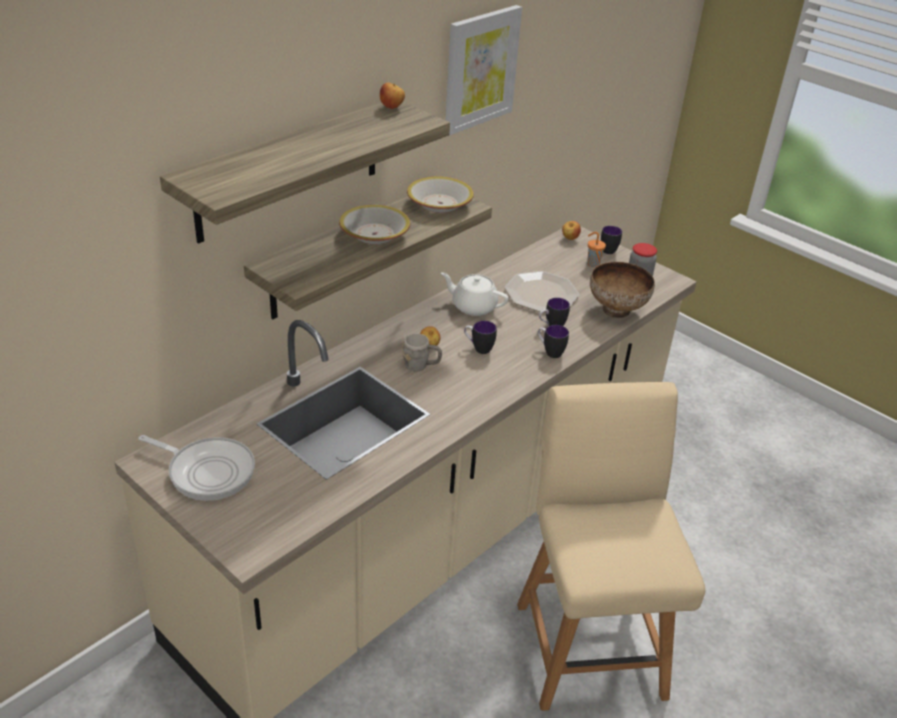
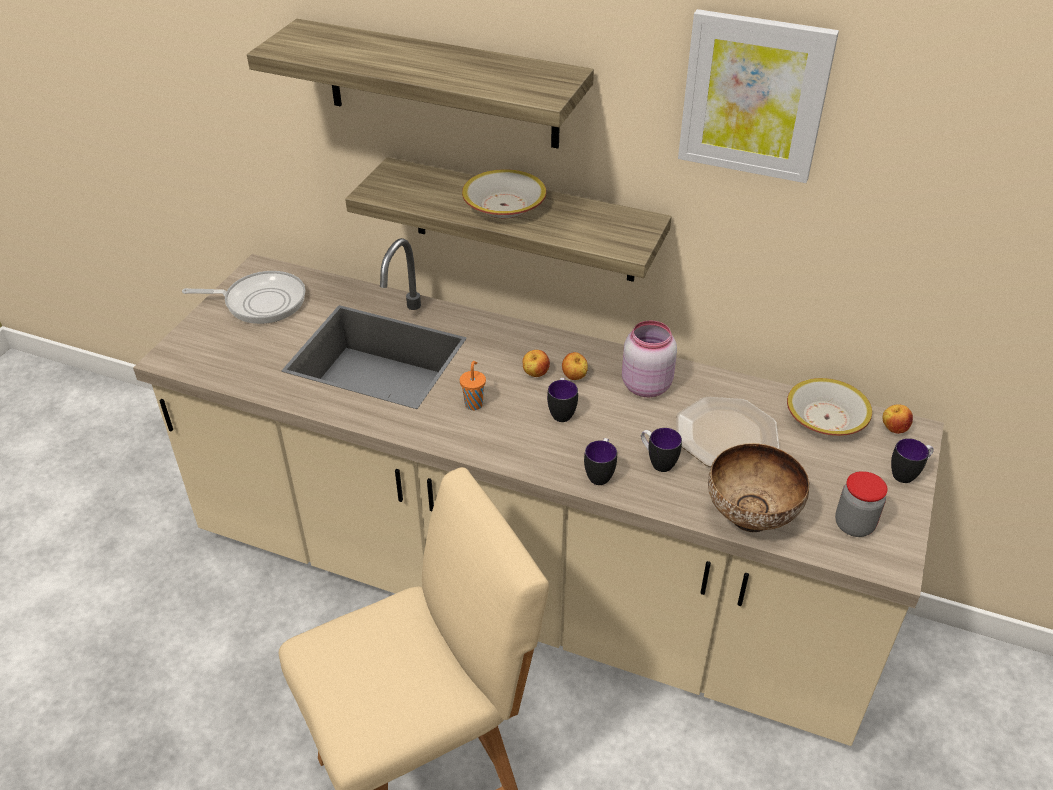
camera: 70 degrees right, 5 degrees up
frying pan [138,435,255,501] -> frying pan turned 90 degrees counterclockwise [182,271,306,324]
apple [380,83,405,109] -> apple moved to [562,352,588,380]
grey mug [402,333,442,371] -> none
bowl [407,176,474,213] -> bowl moved to [787,378,872,436]
white teapot [441,272,509,316] -> pink jar [622,320,677,397]
orange cup [587,232,606,267] -> orange cup moved to [460,361,486,410]

